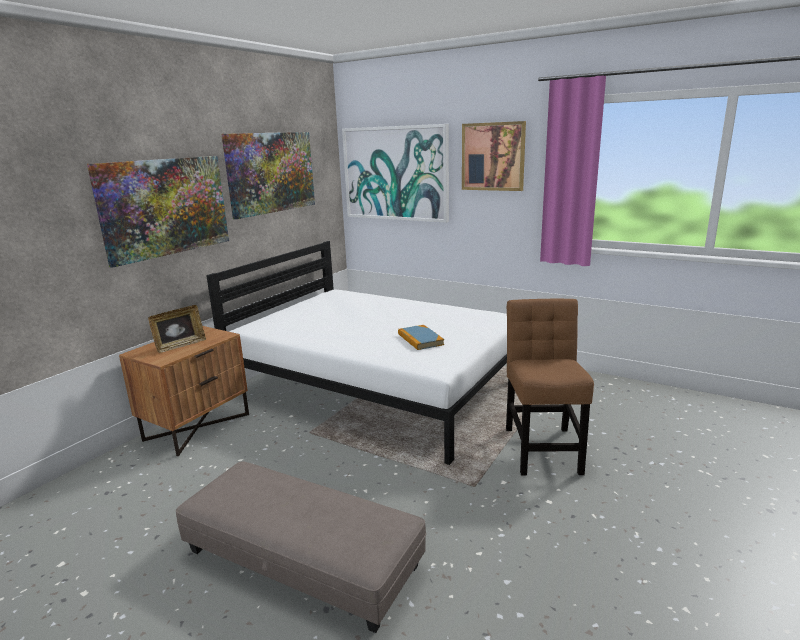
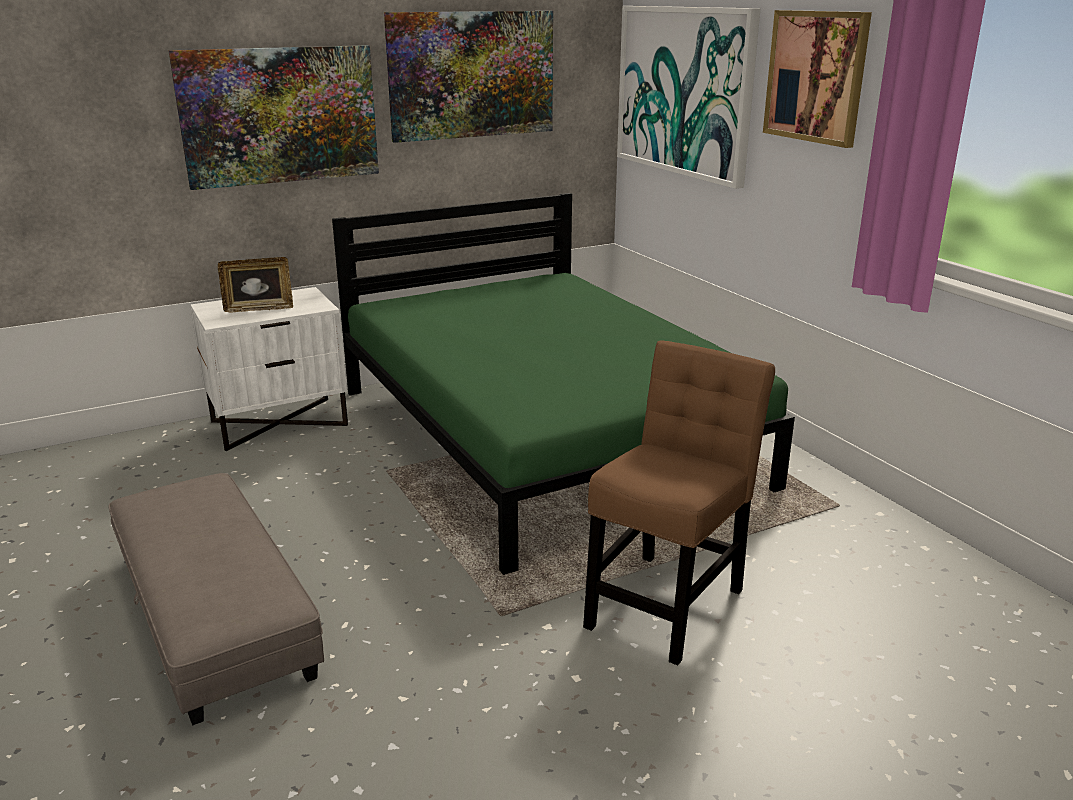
camera: 30 degrees right, 5 degrees up
brown nightstand [119,326,249,456] -> white nightstand [190,287,348,451]
white bed [206,241,507,465] -> green bed [332,193,795,575]
book [398,325,444,350] -> none

